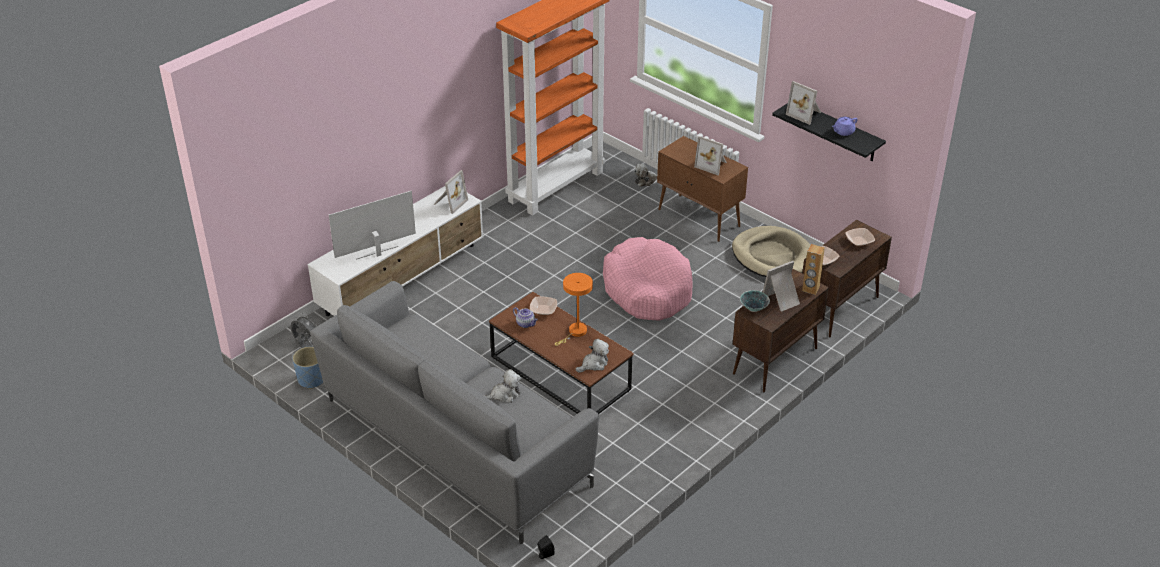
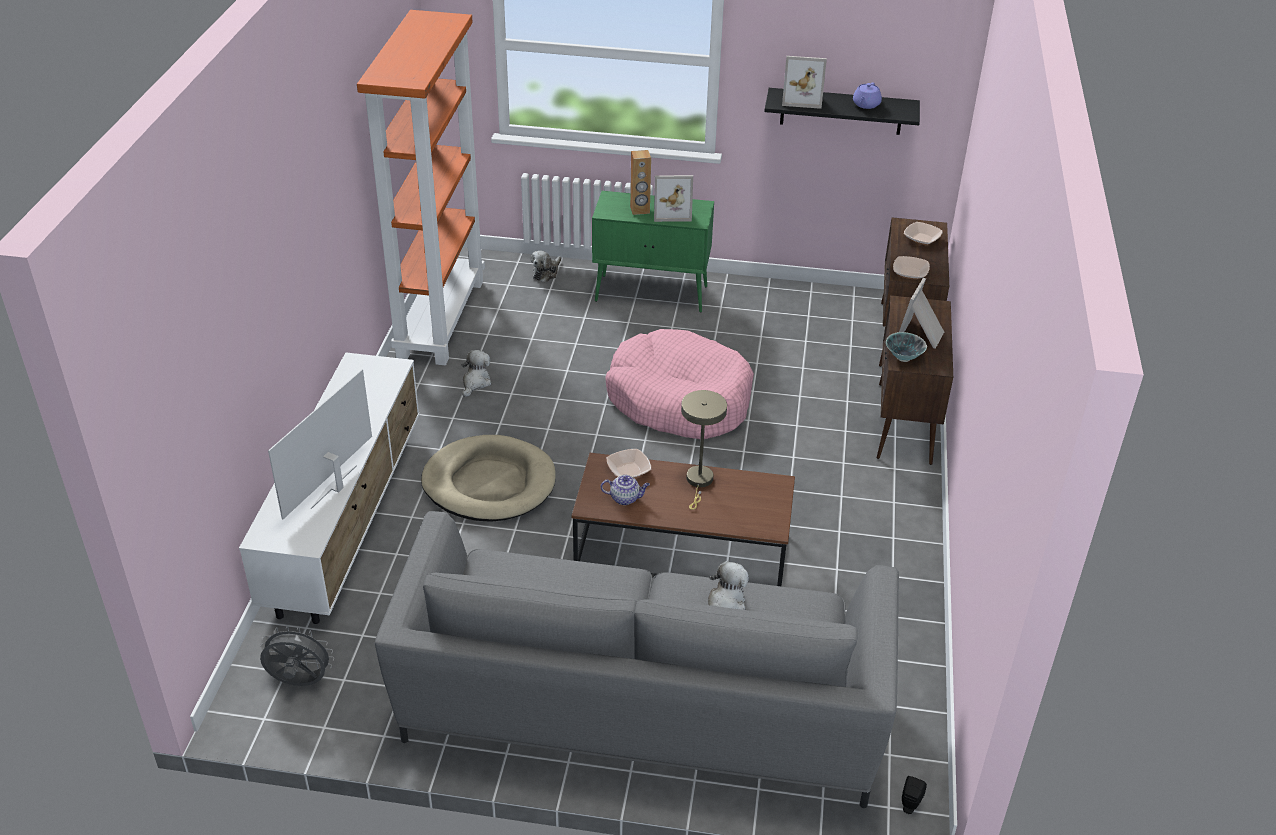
camera: 35 degrees left, 0 degrees up
blue planter [292,347,323,389] -> none
picture frame [434,170,468,214] -> none
orange table lamp [554,273,593,346] -> beige table lamp [681,390,727,510]
plush toy [576,339,609,373] -> plush toy moved to [462,350,491,397]
brown cabinet [657,136,748,242] -> green cabinet [592,191,714,313]
beige dog bed [732,226,811,277] -> beige dog bed moved to [421,435,555,522]
brown speaker [802,244,825,295] -> brown speaker moved to [630,150,651,215]

